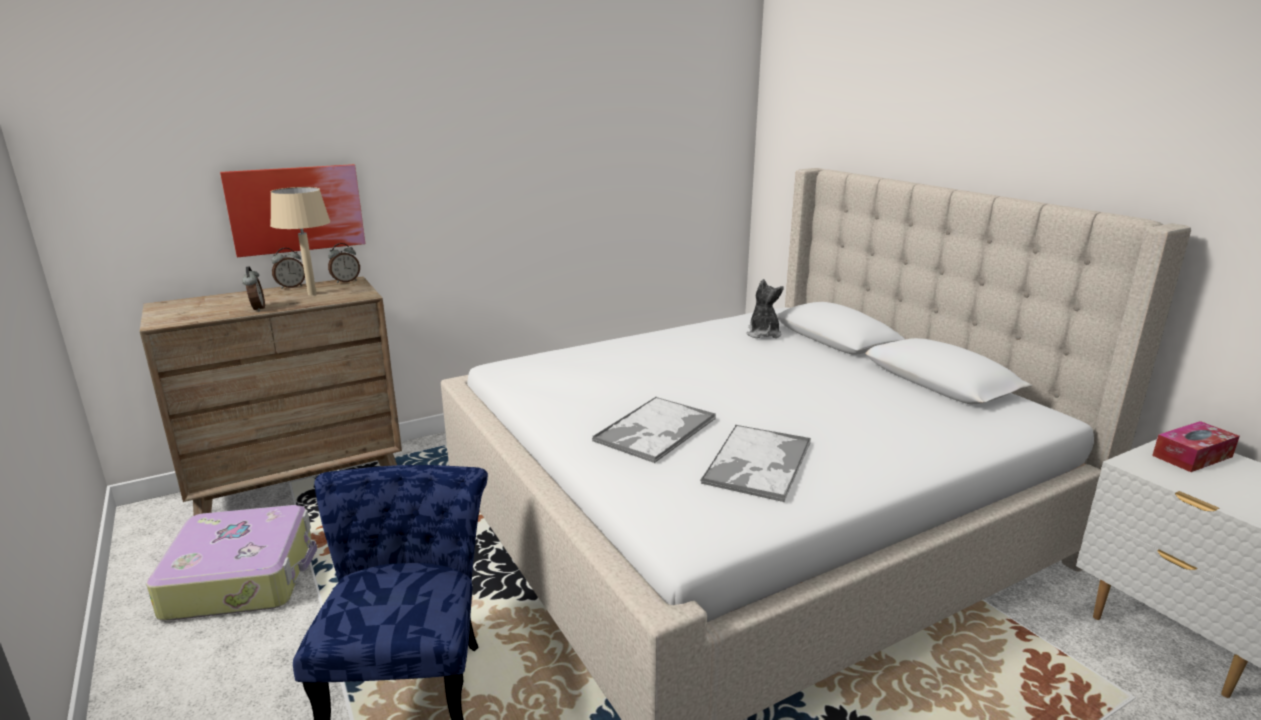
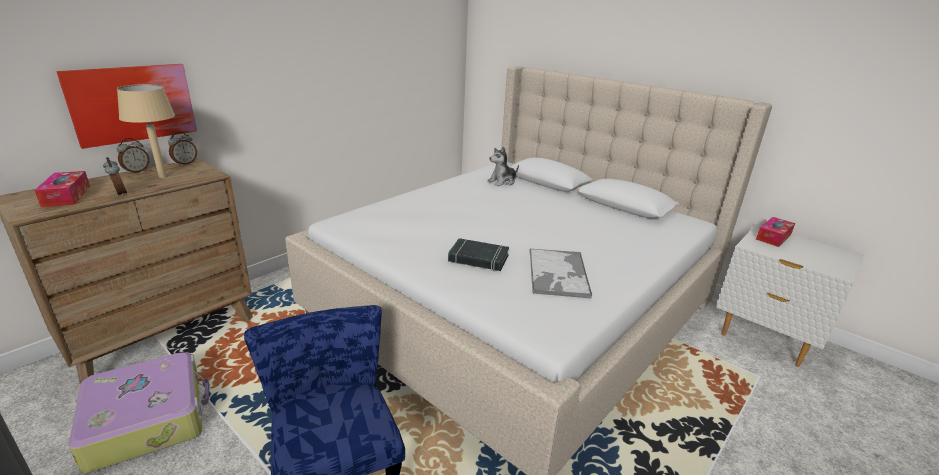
camera: 20 degrees left, 5 degrees up
tray [592,397,716,463] -> black book [448,238,509,271]
plush toy [746,279,784,338] -> plush toy turned 105 degrees counterclockwise [488,146,519,186]
none -> tissue box [34,171,90,207]

